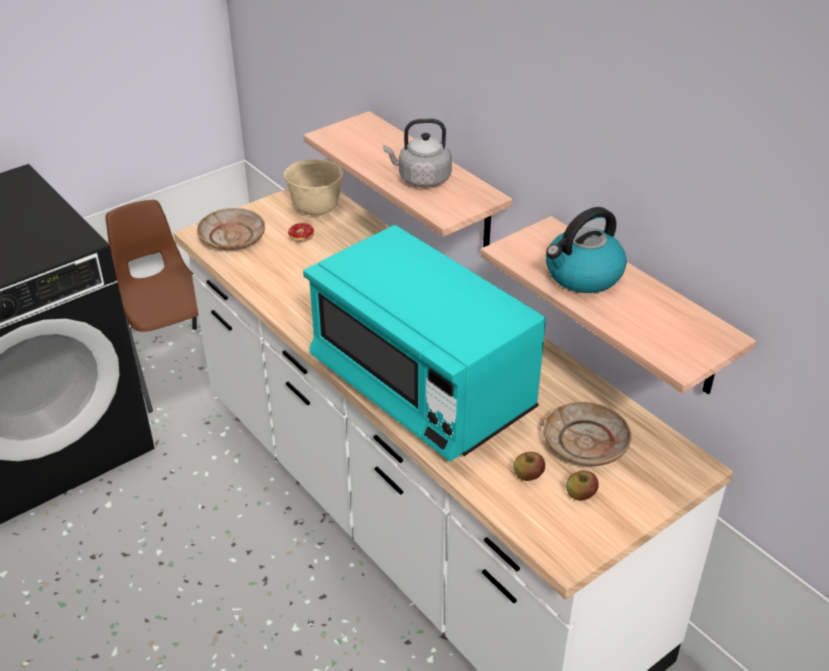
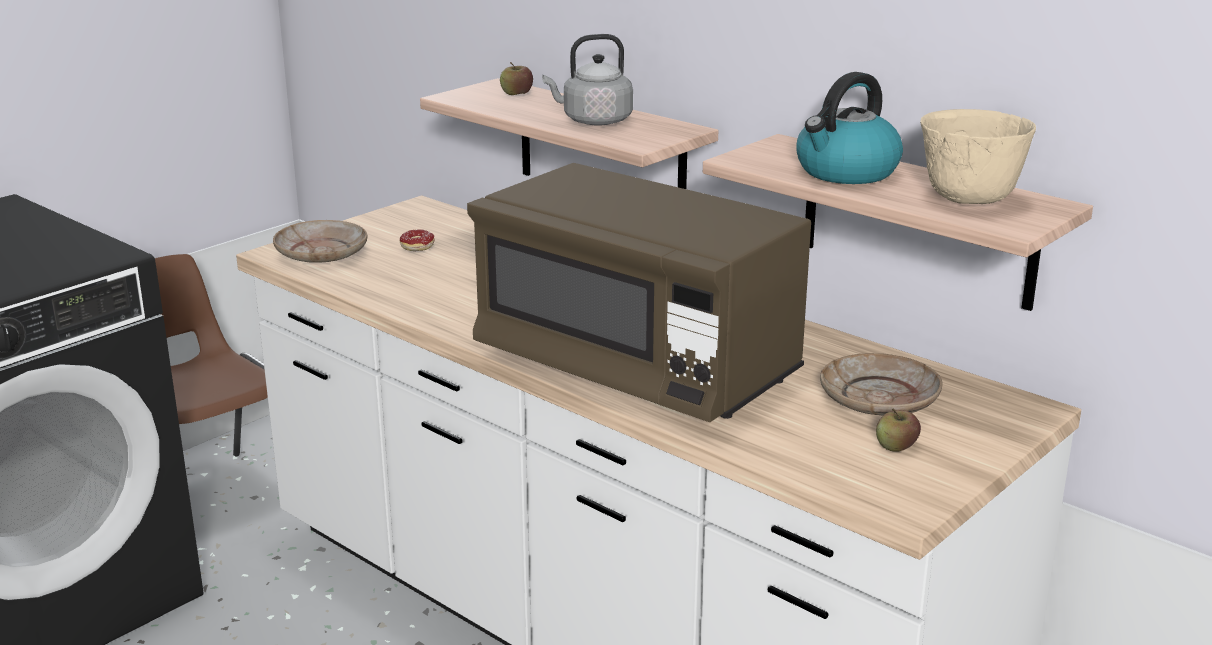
camera: 10 degrees left, 15 degrees down
beige bowl [284,159,343,215] -> beige bowl moved to [920,109,1036,204]
turquoise microwave [303,225,546,462] -> brown microwave [467,163,811,422]
apple [514,452,545,481] -> apple moved to [500,62,533,95]

